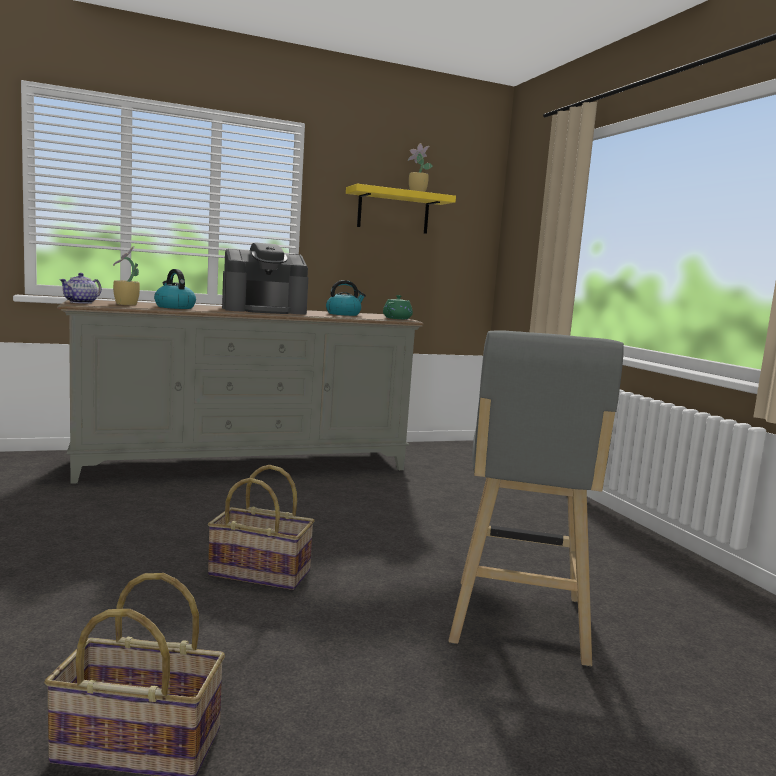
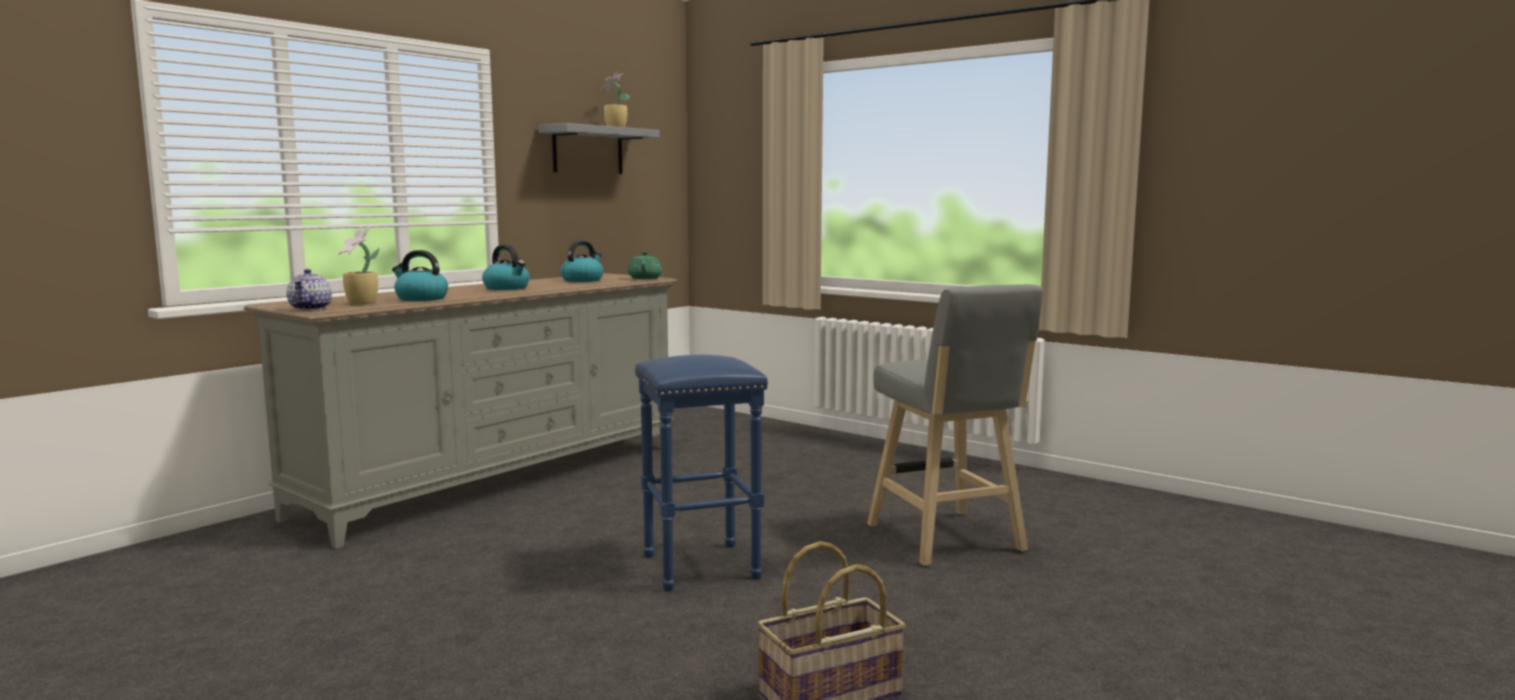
camera: 30 degrees left, 0 degrees up
basket [208,465,315,590] -> blue stool [635,355,768,592]
coffee machine [222,242,308,314] -> kettle [482,244,530,290]
yellow shelf [346,184,456,234] -> grey shelf [538,123,660,174]

